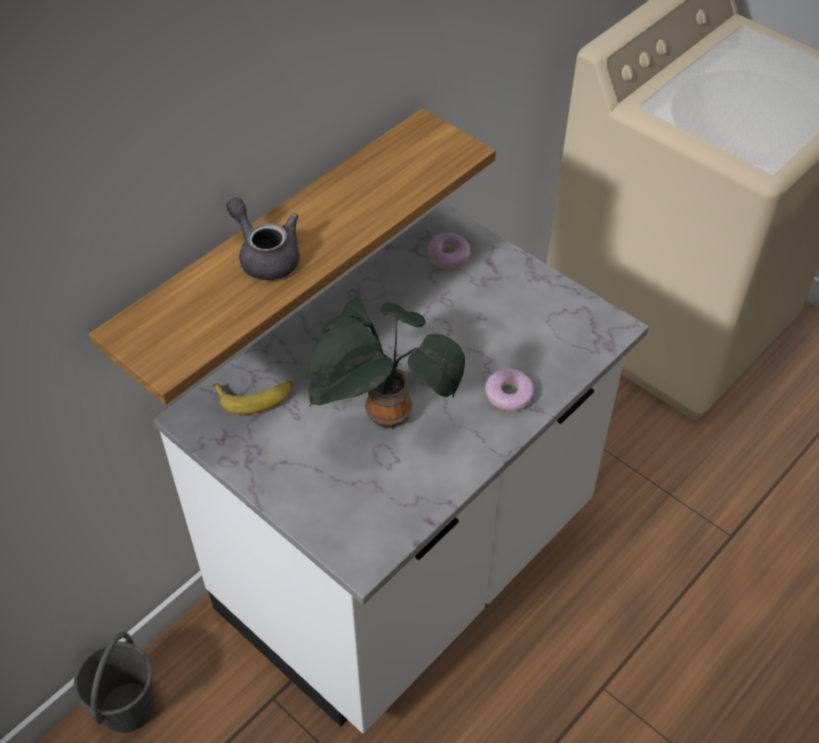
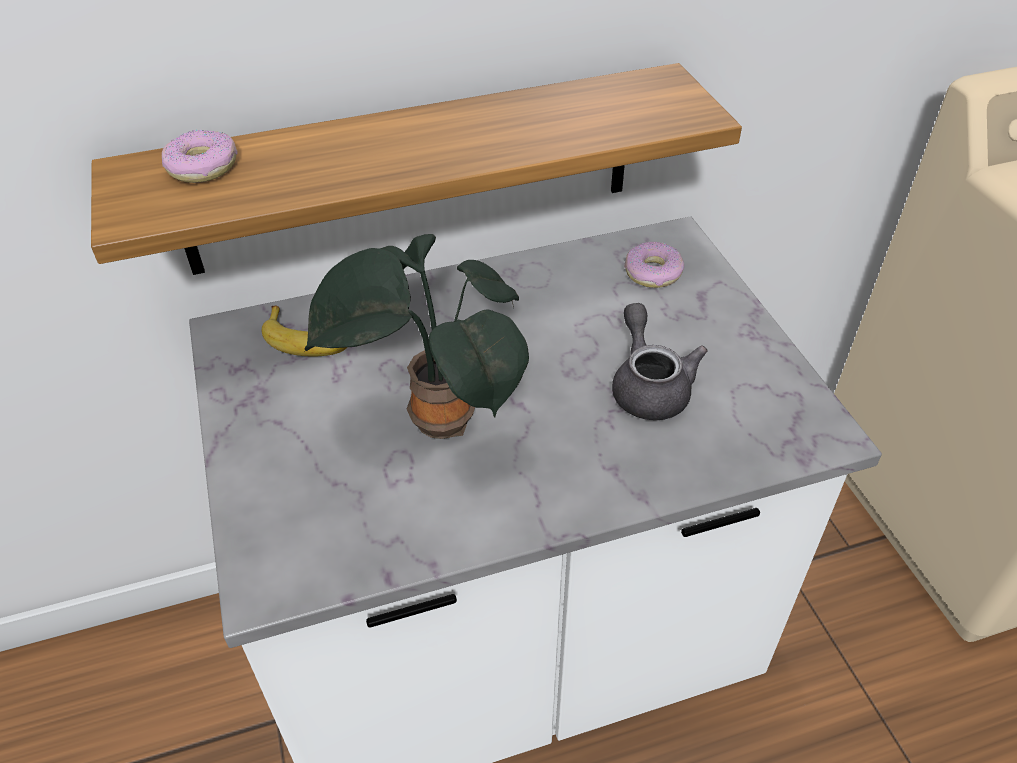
camera: 30 degrees right, 5 degrees down
grey bucket [74,632,154,733] -> none
grey teapot [226,198,300,280] -> grey teapot moved to [612,303,708,420]
donut [485,368,534,411] -> donut moved to [162,130,238,183]

